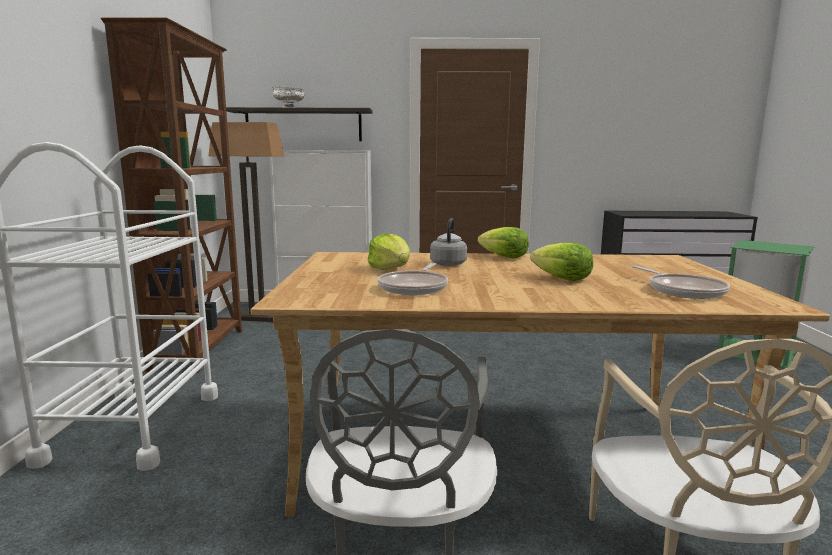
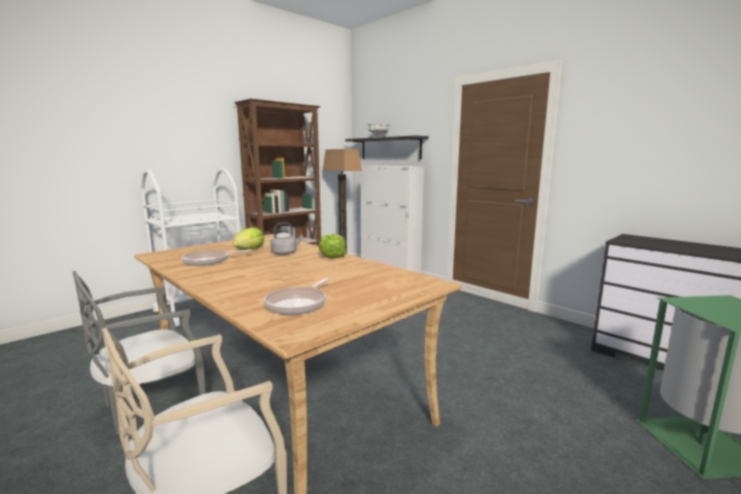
camera: 45 degrees right, 0 degrees up
lettuce [530,242,593,281] -> none

